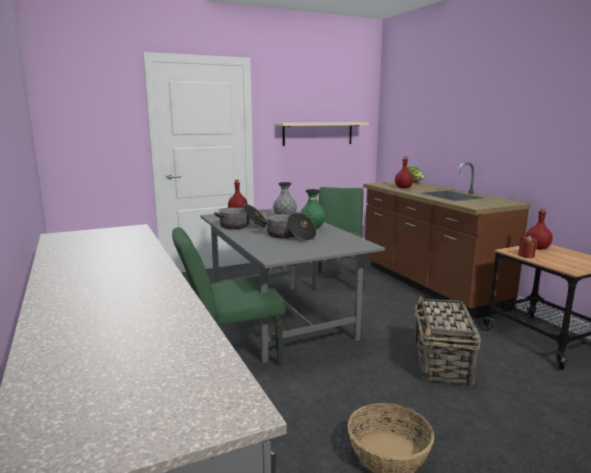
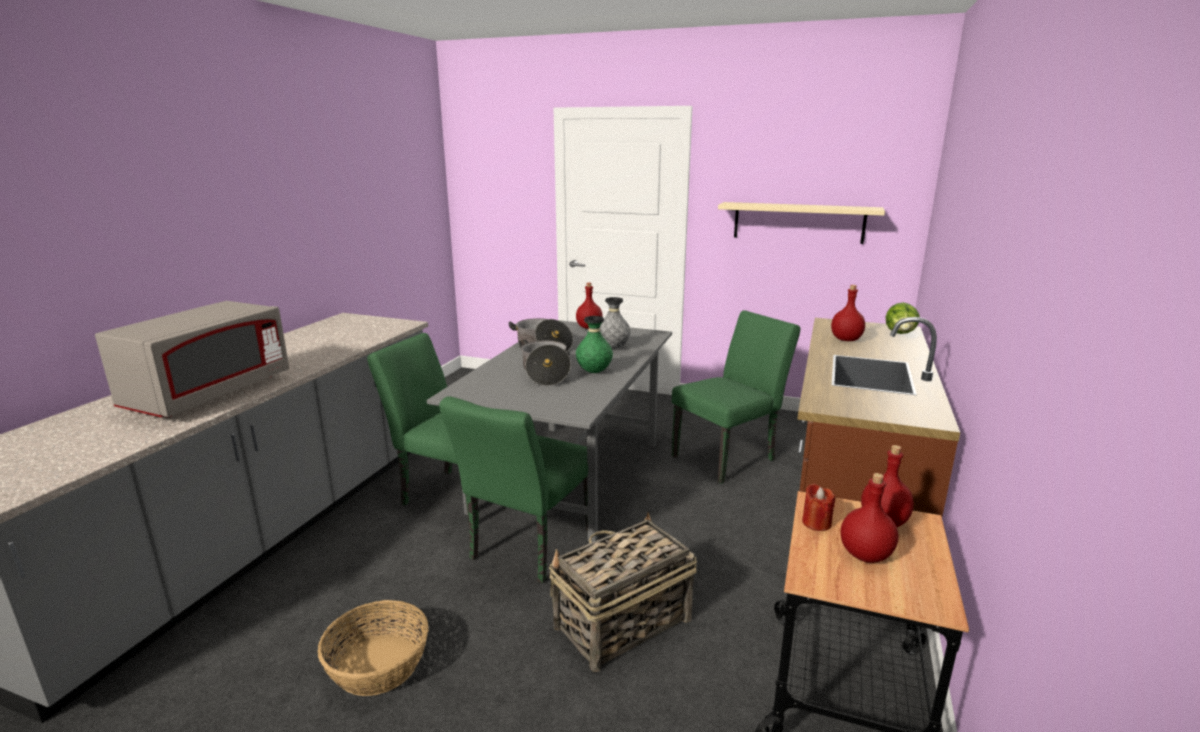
camera: 45 degrees right, 5 degrees up
none -> grey microwave [95,301,289,417]
none -> green chair [439,396,588,583]
none -> red bottle [840,473,898,563]

